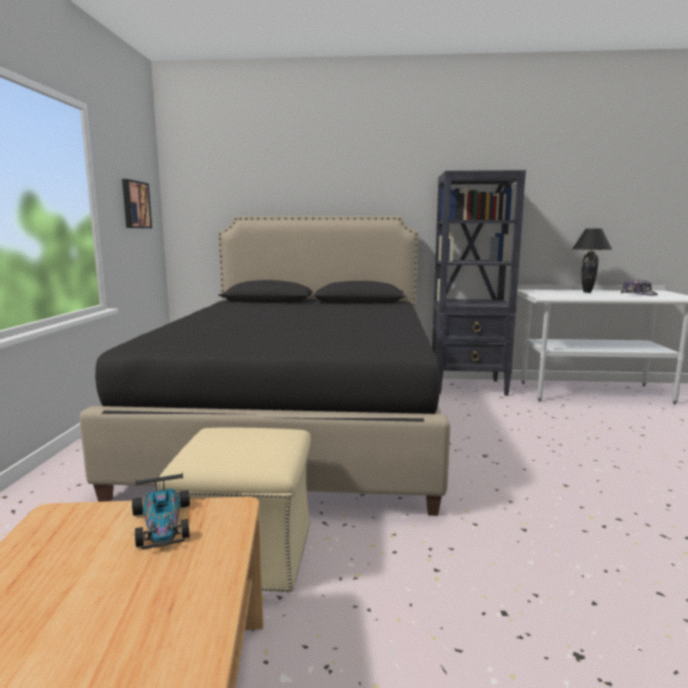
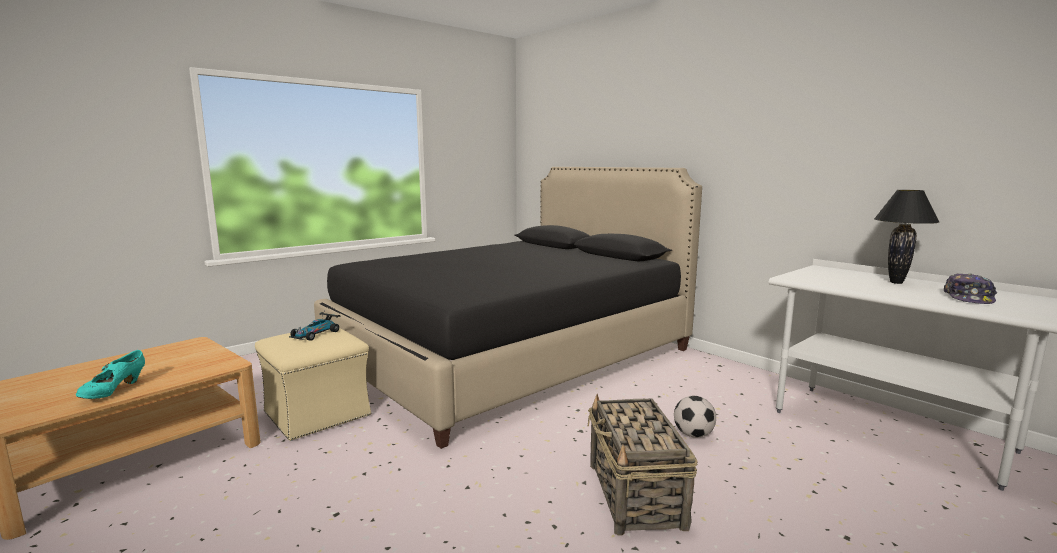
camera: 45 degrees right, 0 degrees up
picture [122,179,152,228] -> none
toy car [132,473,190,549] -> toy car moved to [289,312,340,341]
black bookcase [432,170,526,396] -> none
none -> turquoise shoe [76,350,145,399]
none -> basket [588,394,698,536]
none -> football [674,396,716,438]

